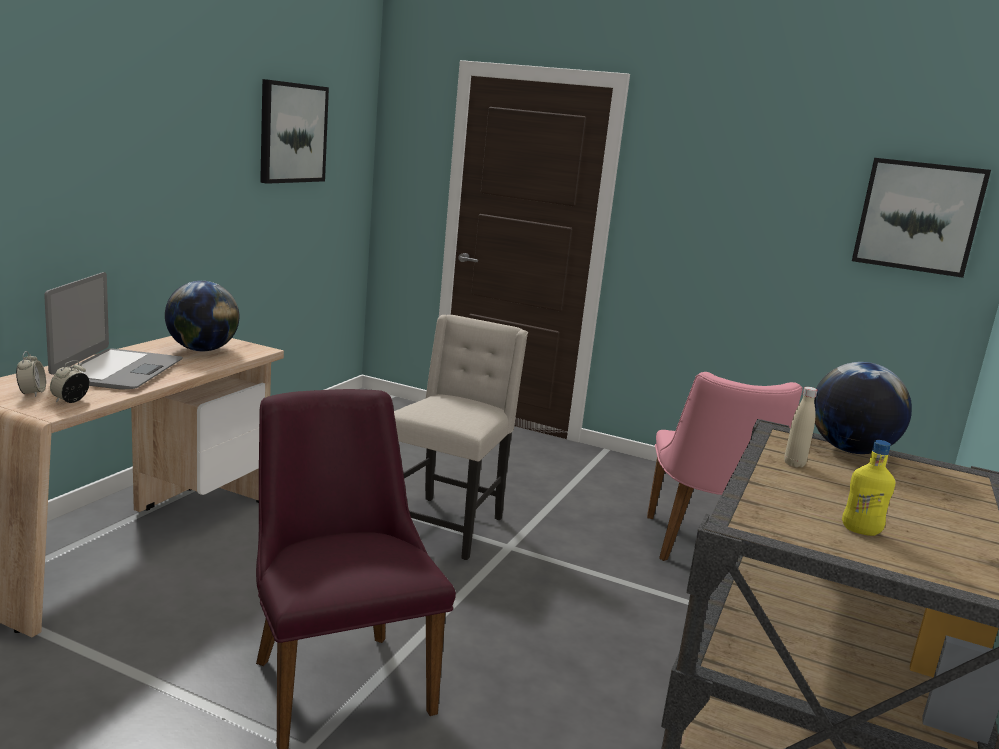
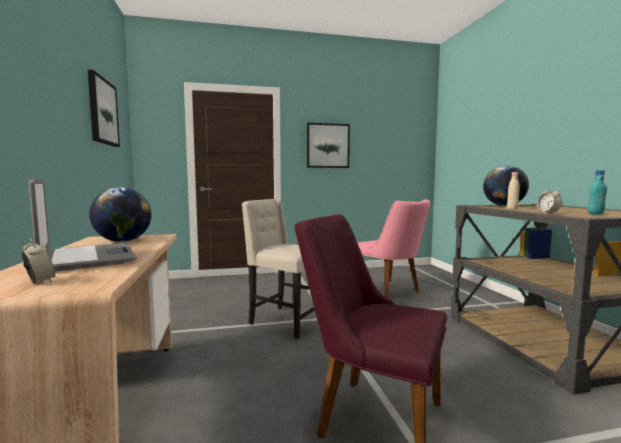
camera: 35 degrees left, 10 degrees down
alarm clock [50,360,89,403] -> alarm clock moved to [537,187,562,213]
beige chair [394,315,528,560] -> beige chair turned 45 degrees counterclockwise [242,199,315,339]
yellow bottle [842,440,896,536] -> turquoise bottle [588,170,607,214]
picture [852,158,991,278] -> picture moved to [307,123,350,168]

